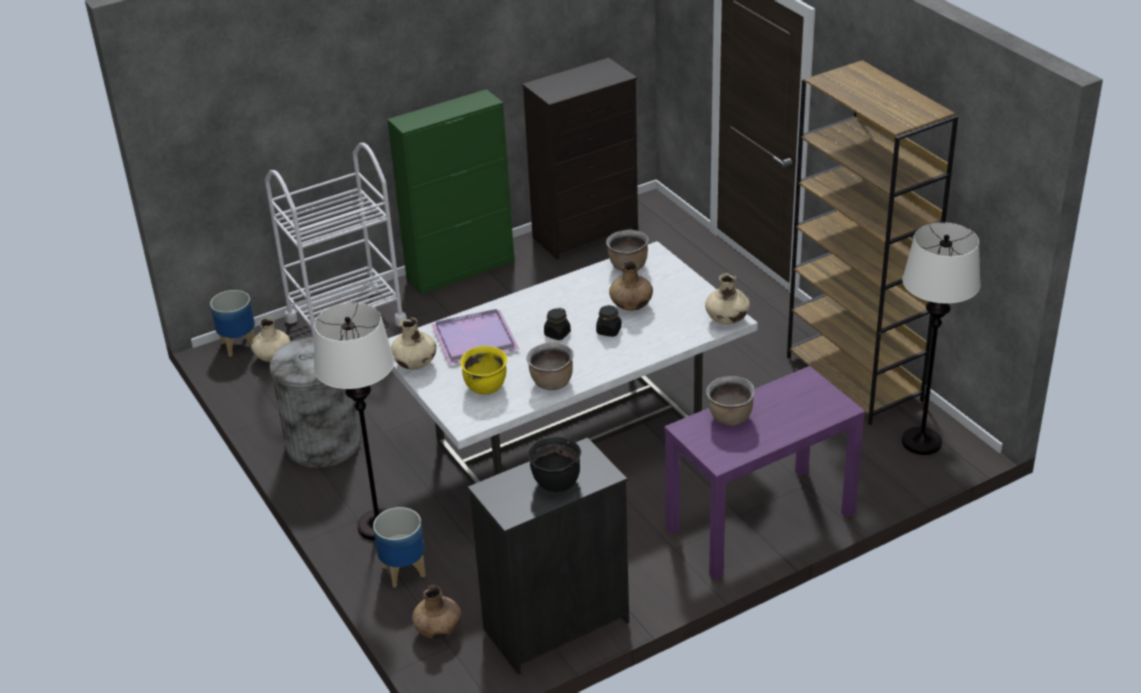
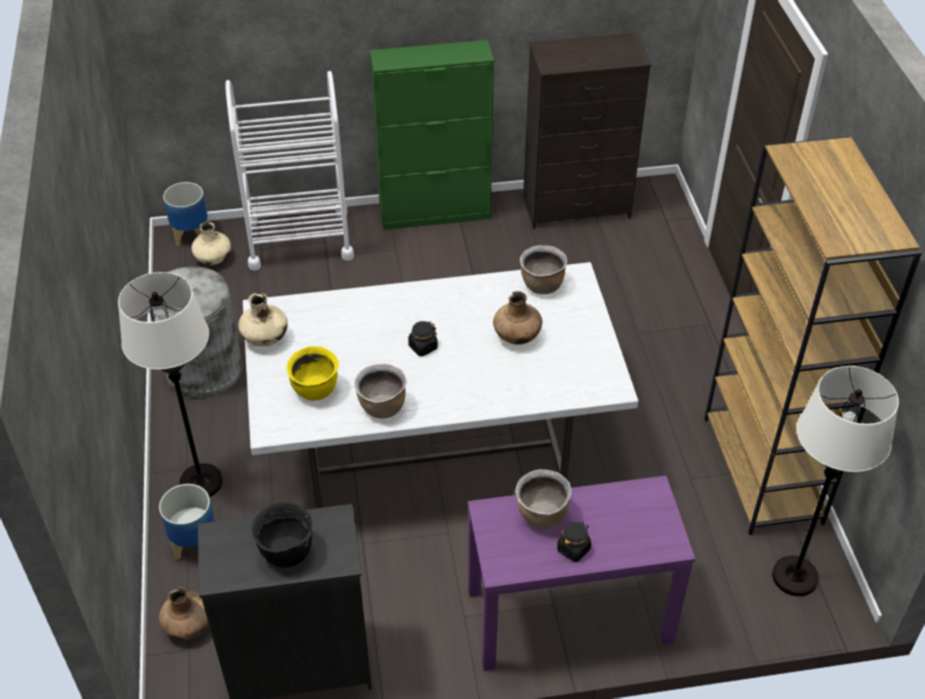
camera: 20 degrees right, 10 degrees up
purple tray [431,309,519,365] -> none
black jar [596,305,622,337] -> black jar moved to [557,522,591,562]
beige vase [705,273,750,325] -> none

